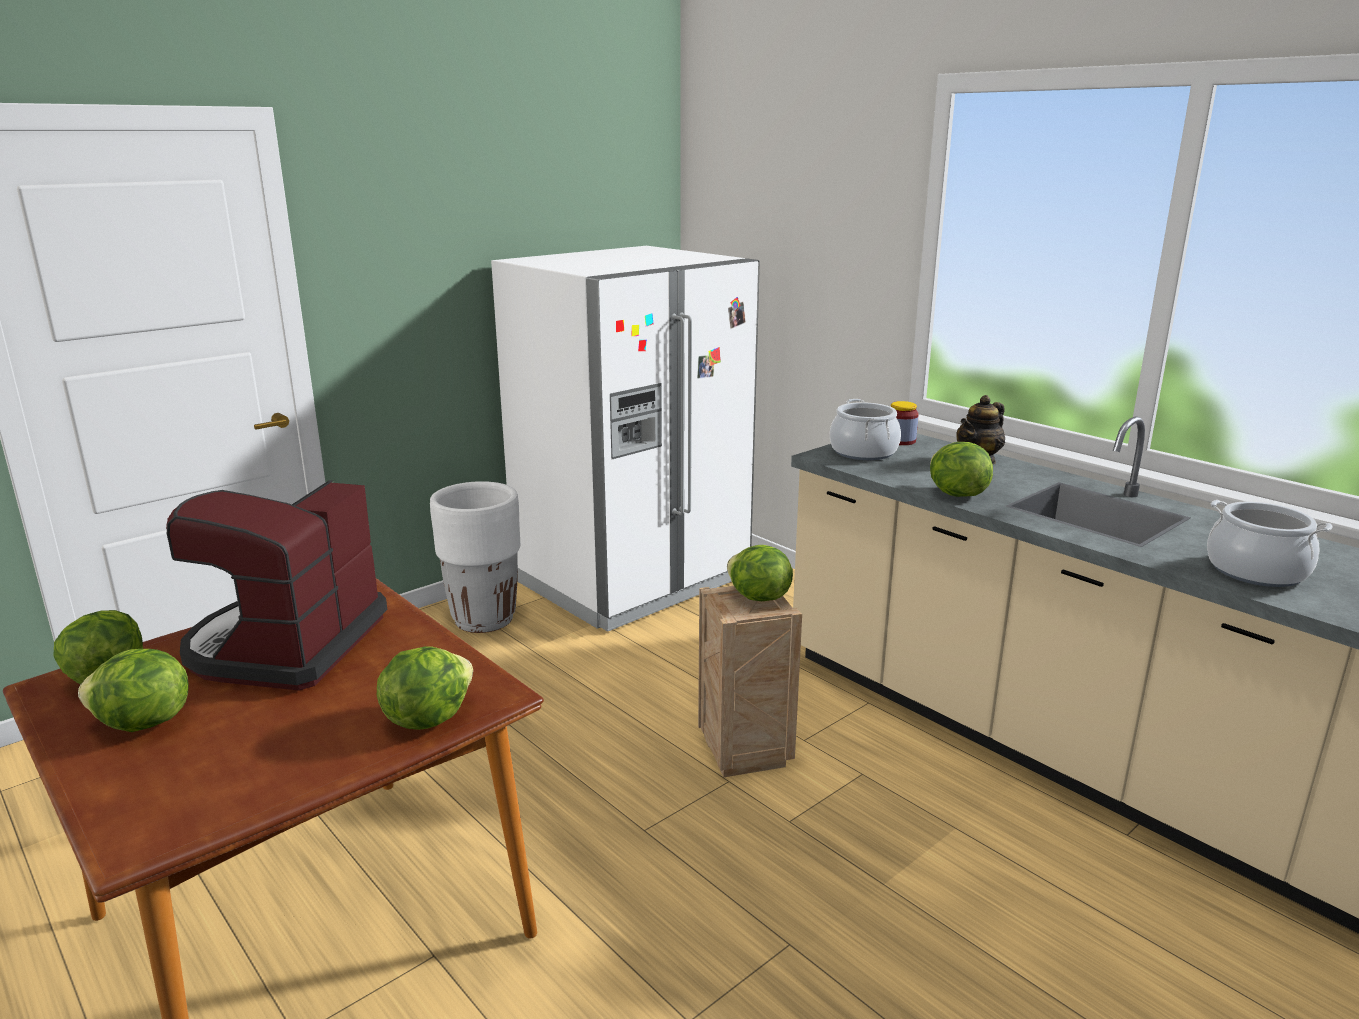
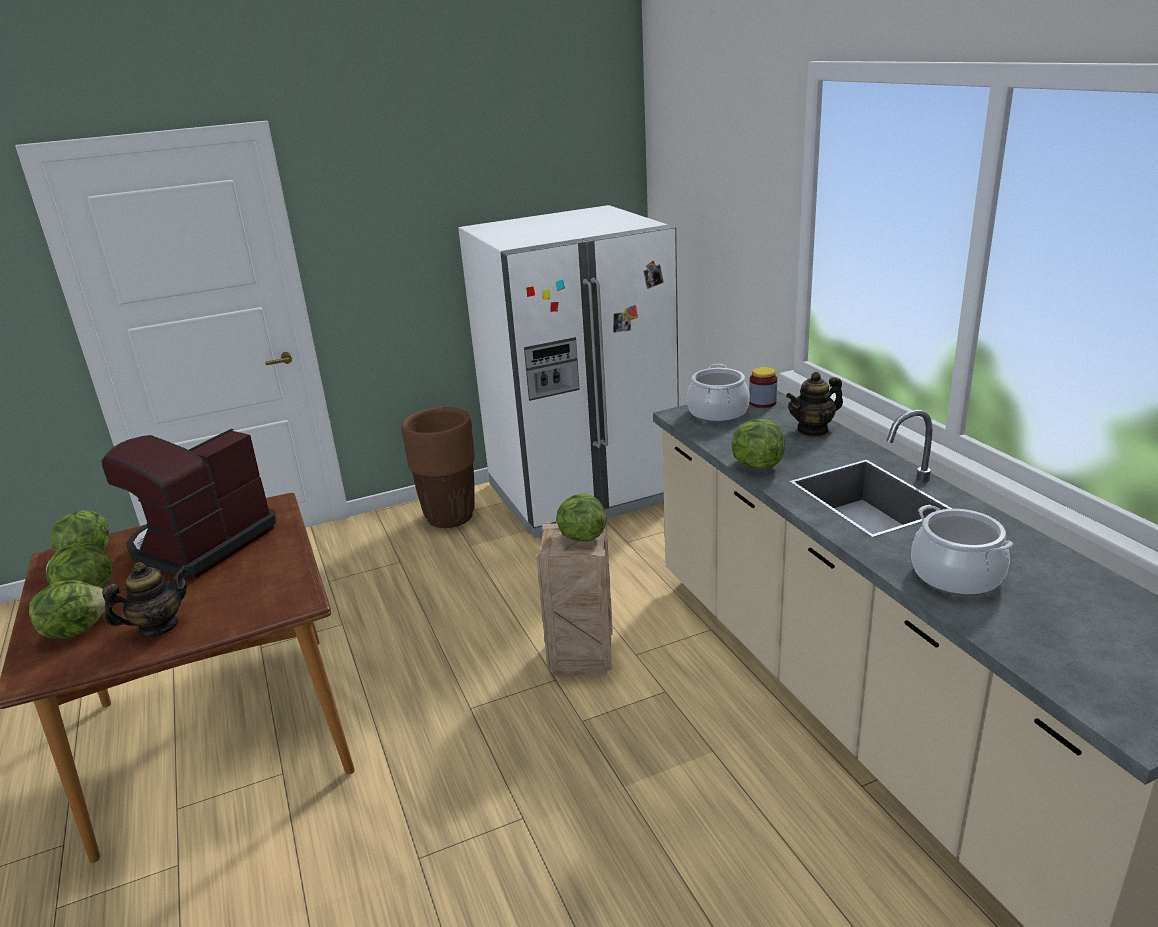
camera: 20 degrees right, 5 degrees up
lettuce [377,646,473,730] -> lettuce moved to [29,580,105,639]
white planter [430,481,520,633] -> brown planter [401,407,475,528]
none -> teapot [102,562,188,637]

